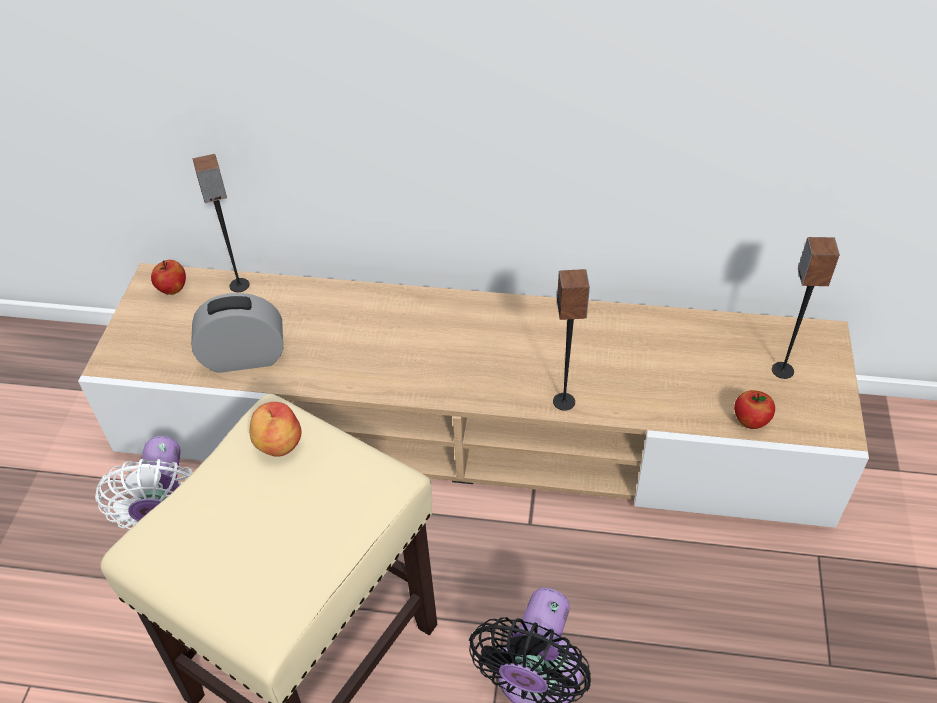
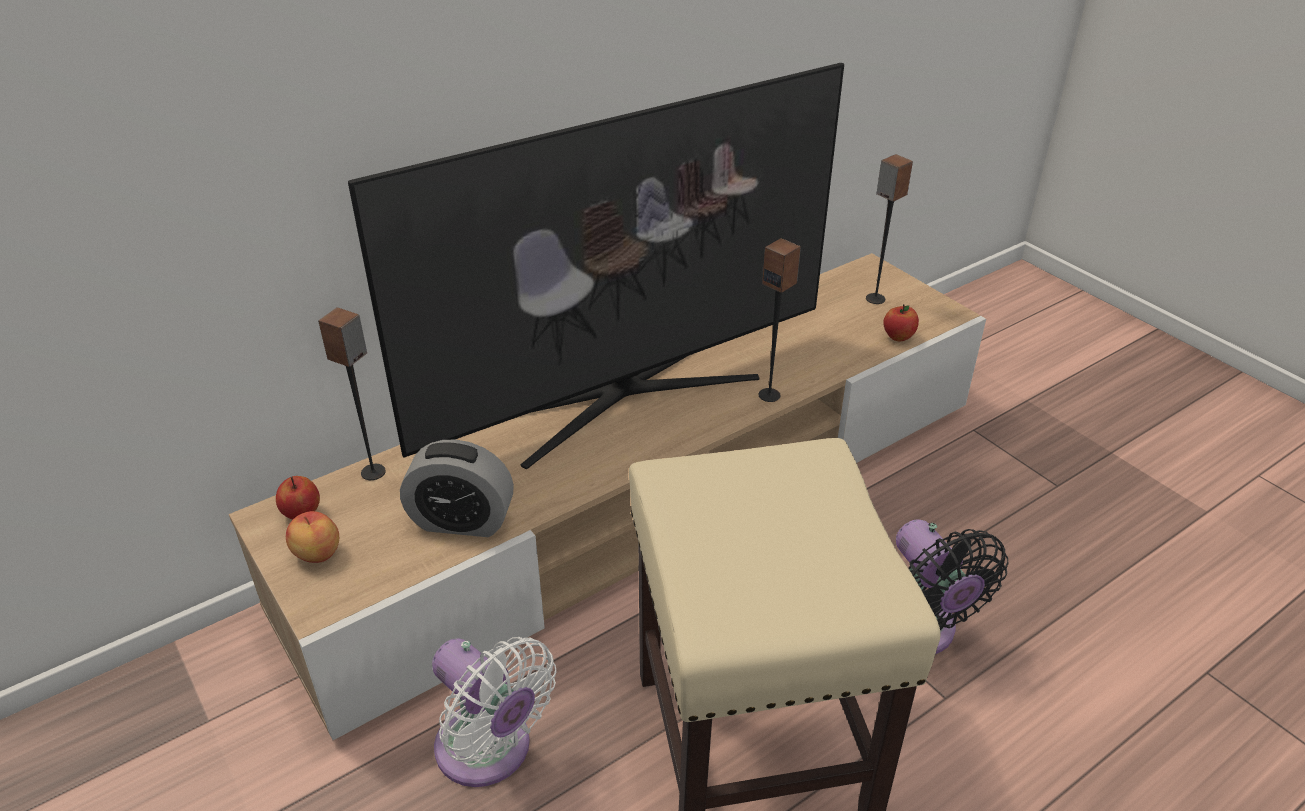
camera: 45 degrees left, 10 degrees down
alarm clock [191,293,283,373] -> alarm clock turned 120 degrees counterclockwise [400,440,514,537]
apple [250,402,302,457] -> apple moved to [286,511,339,563]
none -> television [348,63,844,470]

